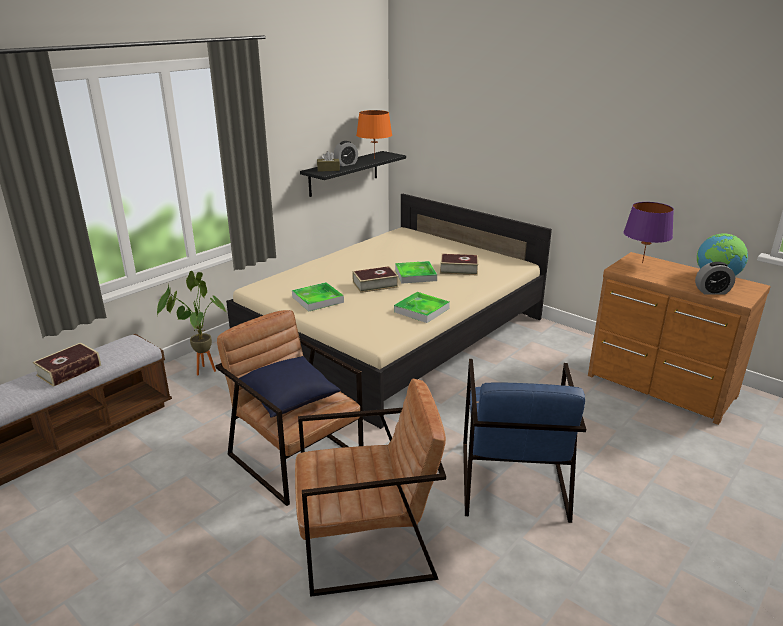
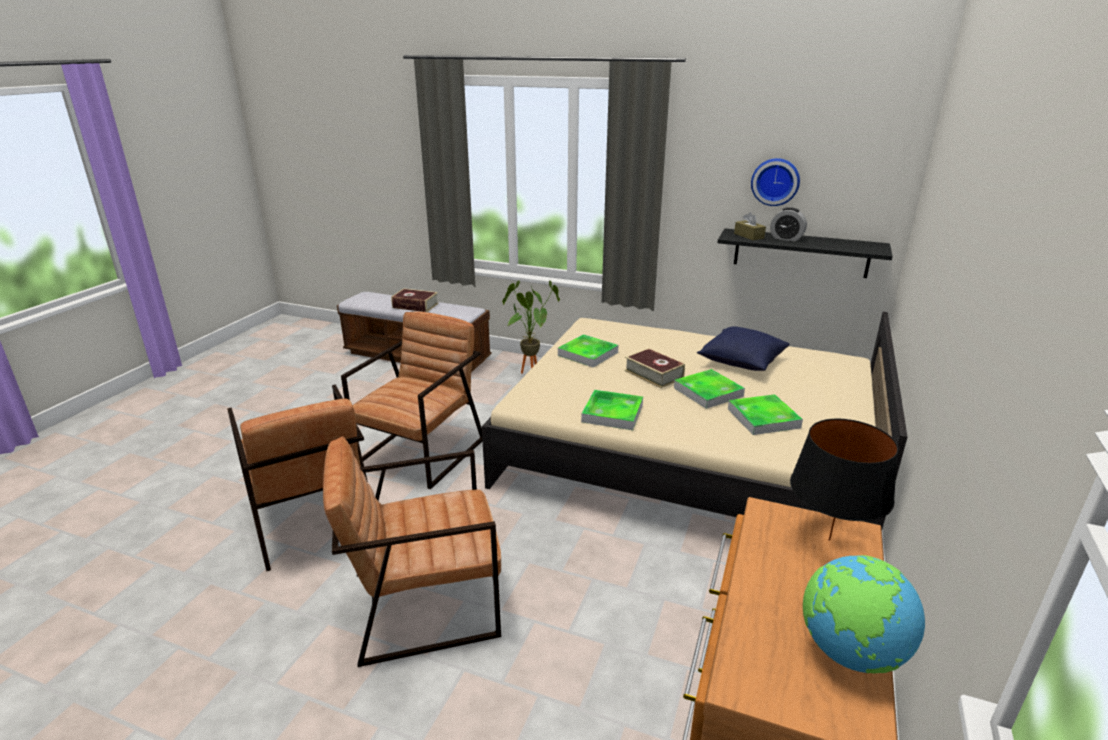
camera: 70 degrees right, 0 degrees up
blue pillow [239,356,341,418] -> blue pillow moved to [697,326,789,371]
orange table lamp [356,110,392,159] -> none
book [440,254,478,275] -> tray [728,394,803,435]
blue armchair [463,359,586,523] -> brown armchair [323,437,501,667]
purple table lamp [623,202,674,263] -> black table lamp [790,418,898,541]
alarm clock [695,262,735,294] -> none
none -> wall clock [751,158,800,206]

